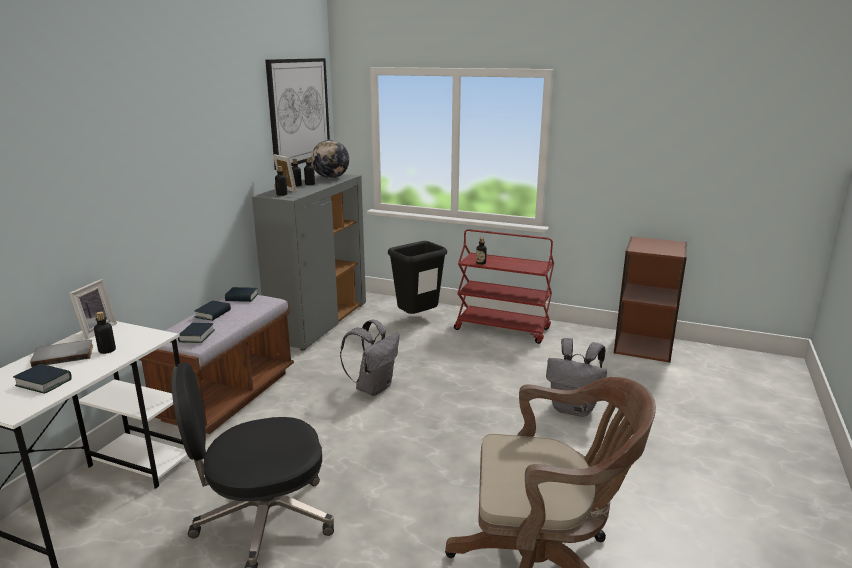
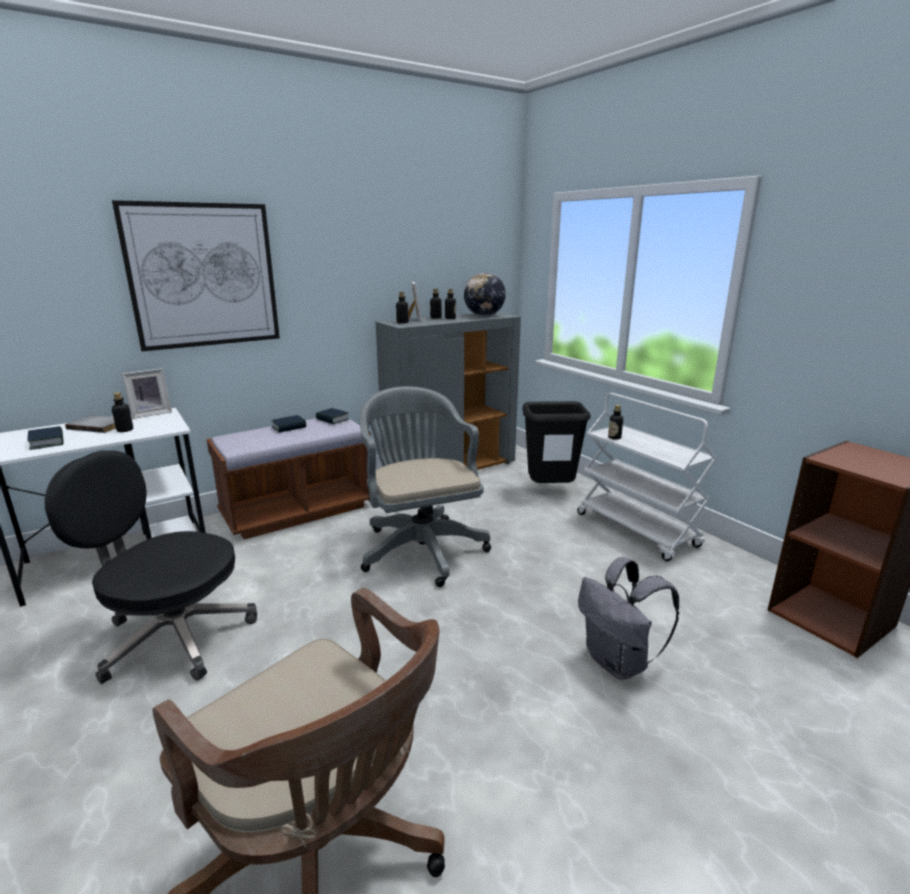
camera: 35 degrees right, 0 degrees up
book [178,323,215,343] -> none
picture [265,58,330,170] -> picture moved to [112,200,280,351]
grey backpack [340,319,399,396] -> grey office chair [360,386,491,587]
red cart [454,229,554,344] -> white cart [577,393,717,561]

